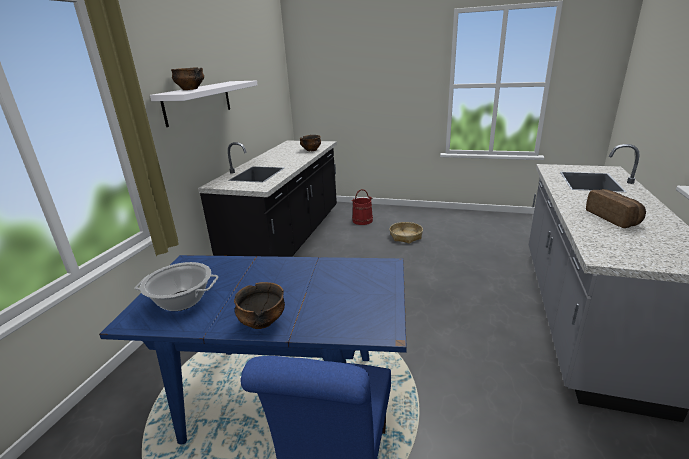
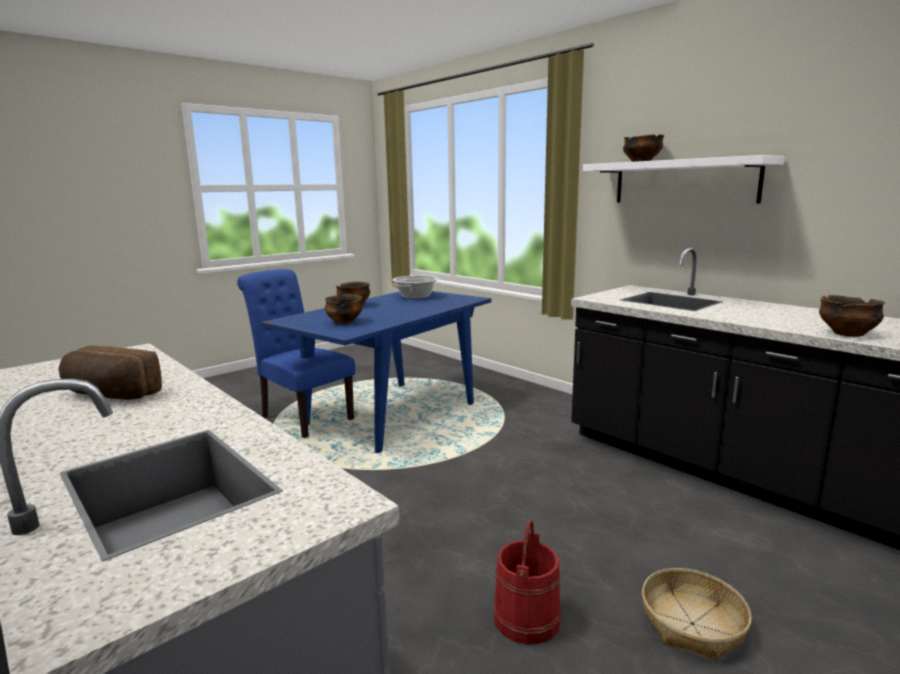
camera: 120 degrees right, 10 degrees down
red bucket [351,189,373,225] -> red bucket moved to [493,520,561,645]
none -> bowl [325,295,363,324]

